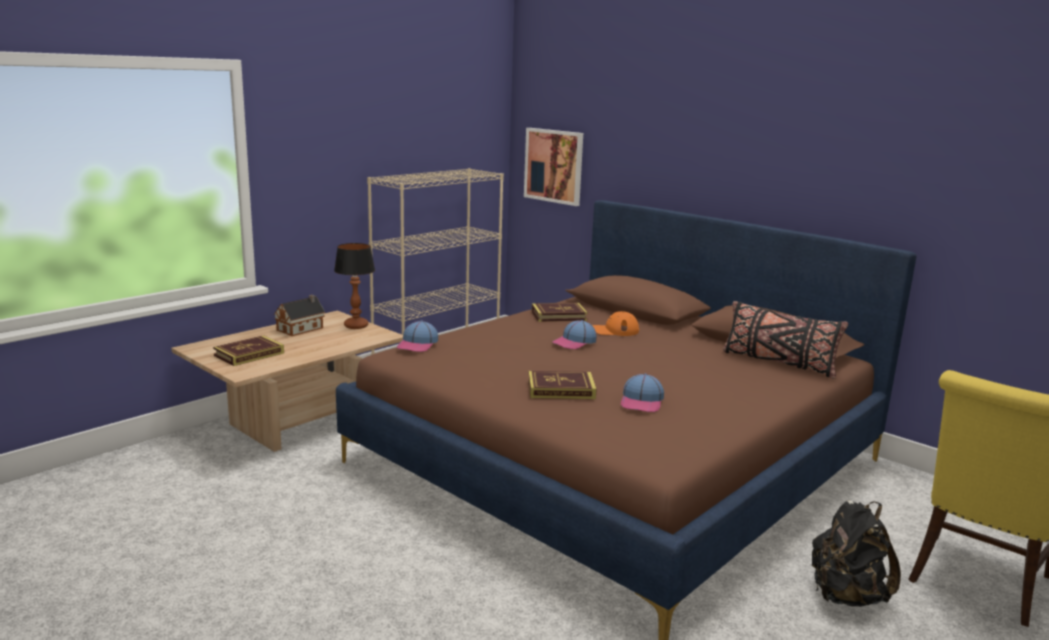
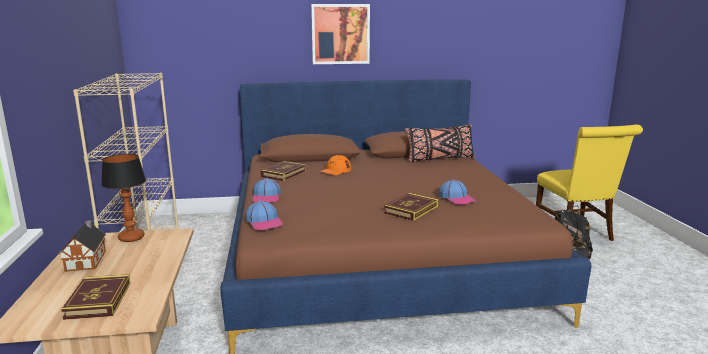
camera: 50 degrees left, 0 degrees up
picture [524,128,583,206] -> picture moved to [311,4,370,64]
cap [552,320,597,349] -> cap moved to [252,178,281,202]

